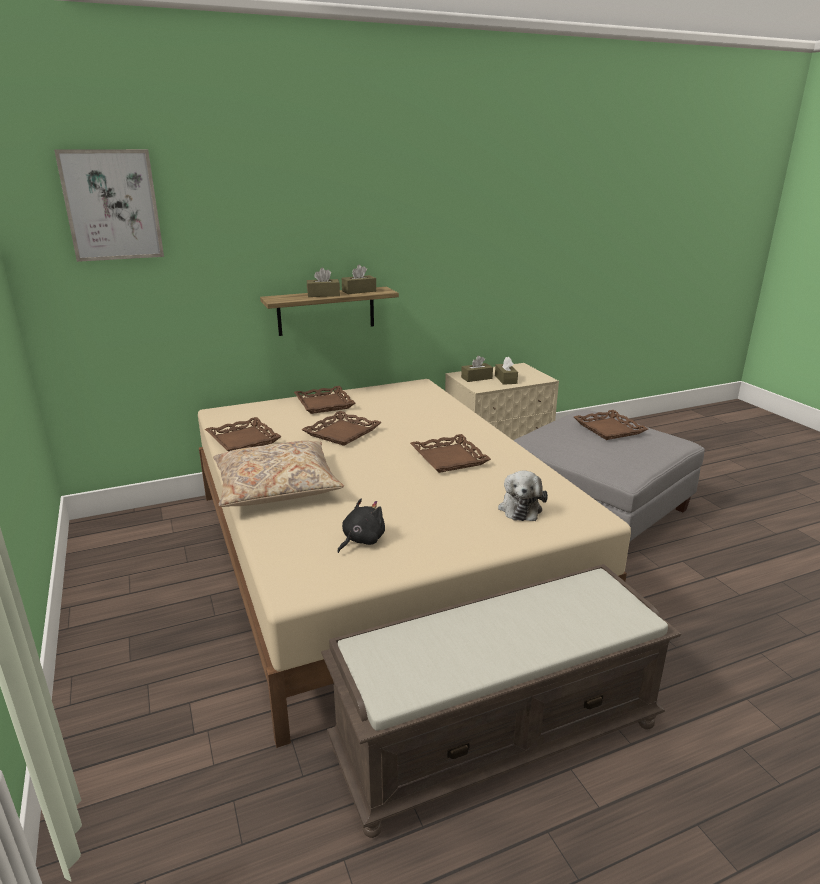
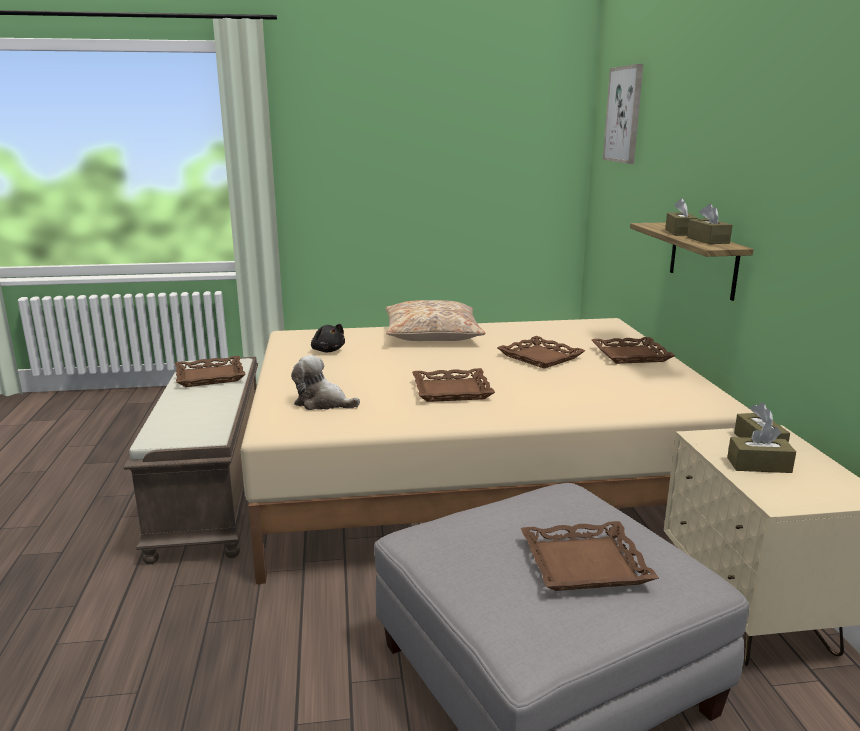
camera: 105 degrees right, 5 degrees down
brown tray [205,417,282,451] -> brown tray moved to [175,356,246,387]

